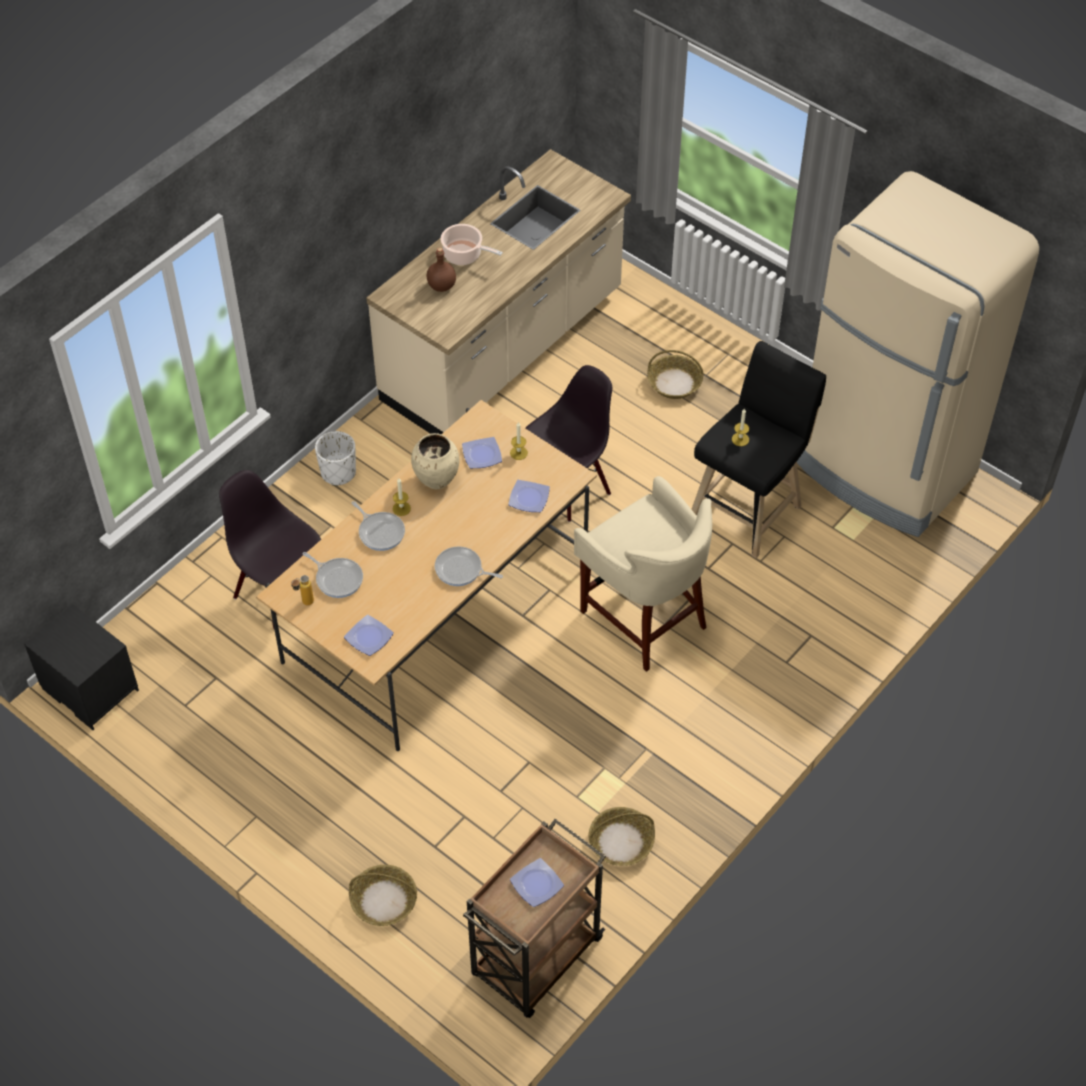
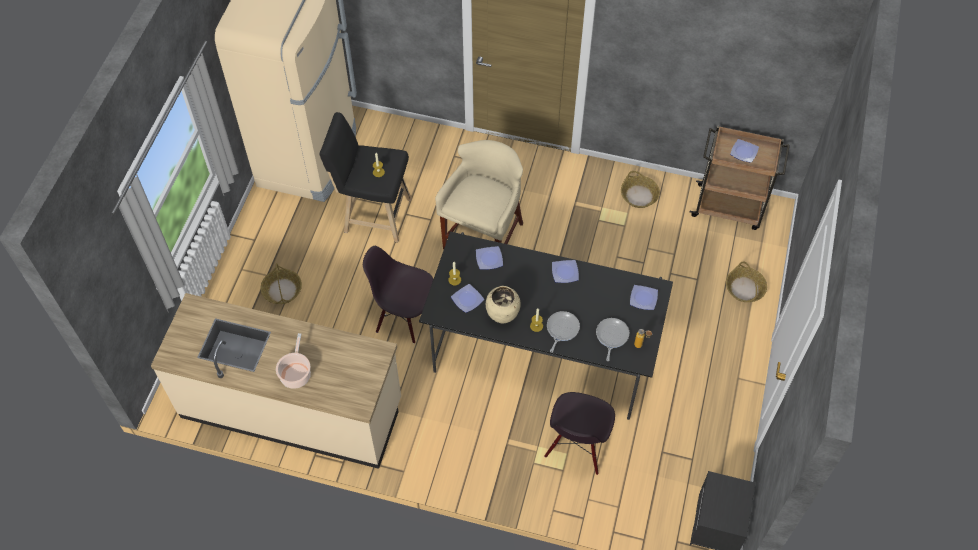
camera: 115 degrees left, 5 degrees up
beige dining table [256,400,597,751] -> black dining table [419,232,673,420]
white planter [315,431,356,486] -> none
brown bottle [427,248,456,292] -> none
frying pan [435,546,503,586] -> plate [552,260,579,283]

